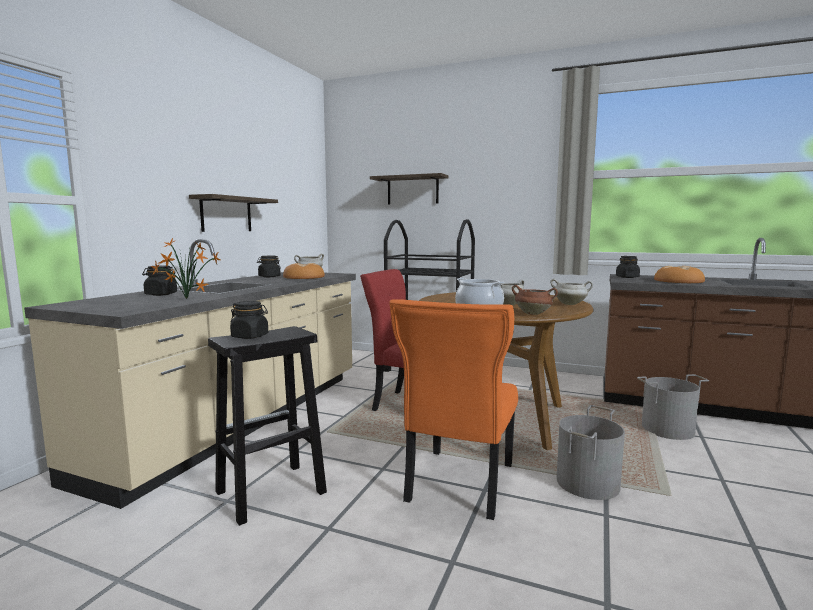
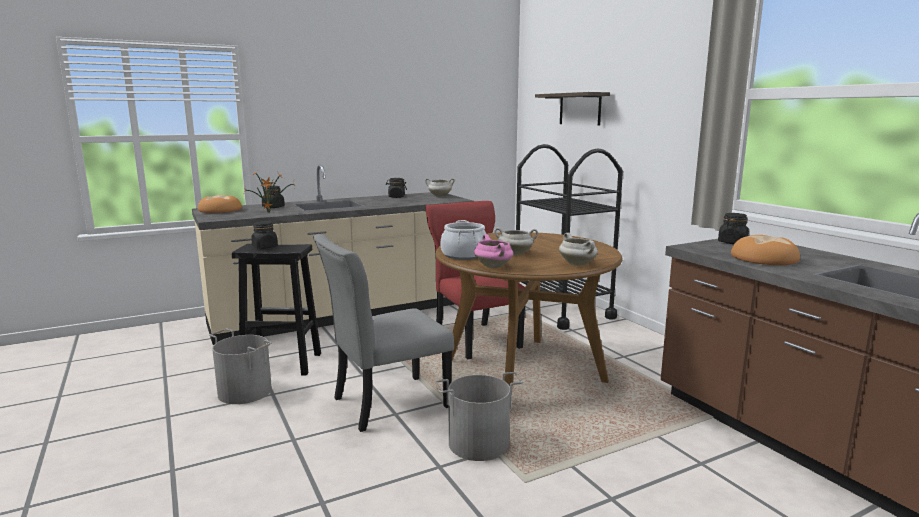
camera: 40 degrees right, 5 degrees up
shelf [189,194,278,232] -> none
bread [283,263,325,279] -> bread moved to [198,195,242,213]
orange chair [389,299,518,520] -> grey chair [313,234,454,432]
brown cooking pot [512,285,558,315] -> pink cooking pot [474,234,513,268]
grey bucket [637,374,709,440] -> grey bucket moved to [209,329,272,404]

